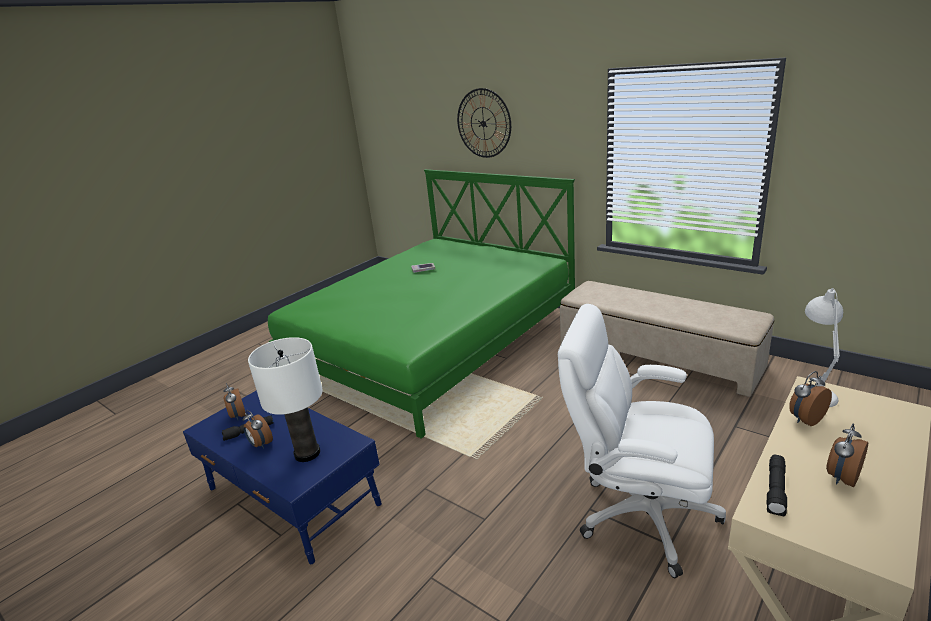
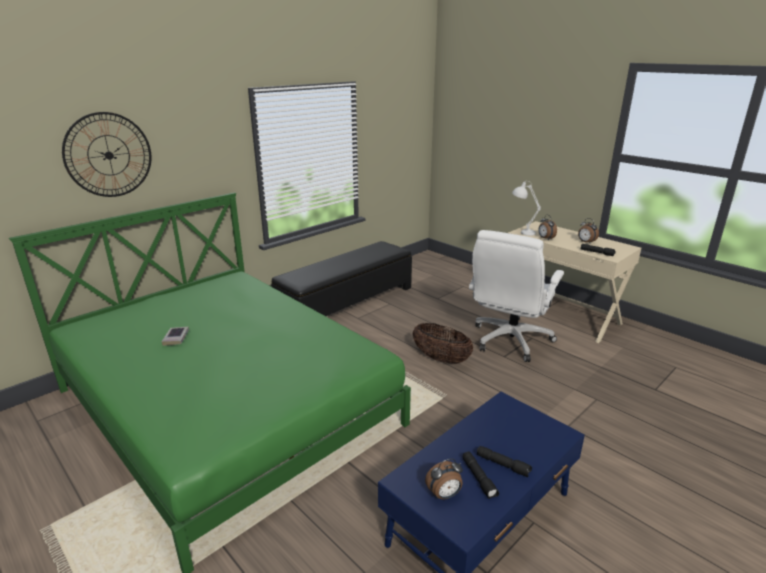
camera: 85 degrees left, 0 degrees up
alarm clock [242,410,273,449] -> black flashlight [477,446,532,477]
white table lamp [248,337,322,462] -> none
beige bench [560,281,774,397] -> black bench [271,241,412,316]
none -> basket [413,323,473,364]

